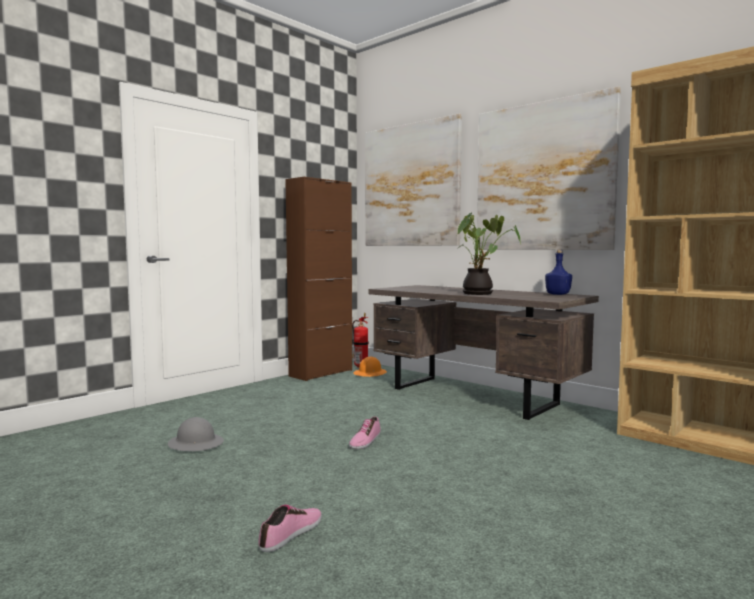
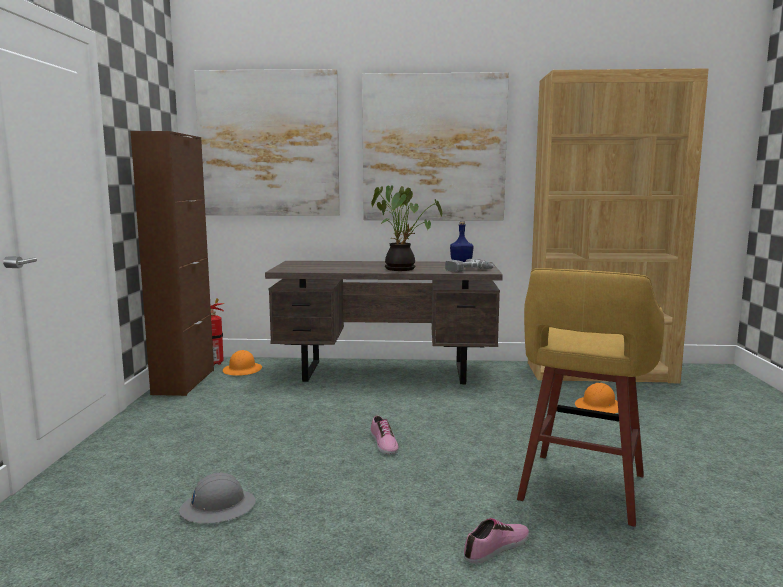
camera: 40 degrees left, 5 degrees up
shoe [259,505,322,552] -> shoe turned 60 degrees clockwise [464,518,529,564]
none -> power drill [445,259,495,272]
none -> yellow stool [517,268,664,527]
none -> orange hard hat [575,383,618,414]

